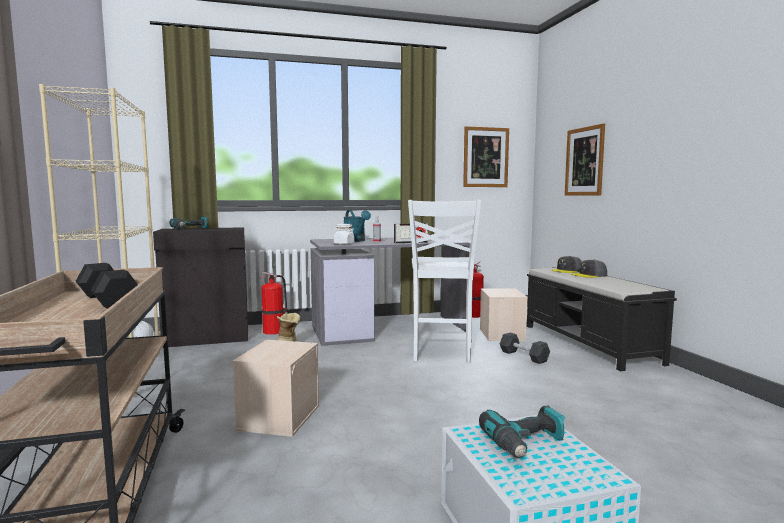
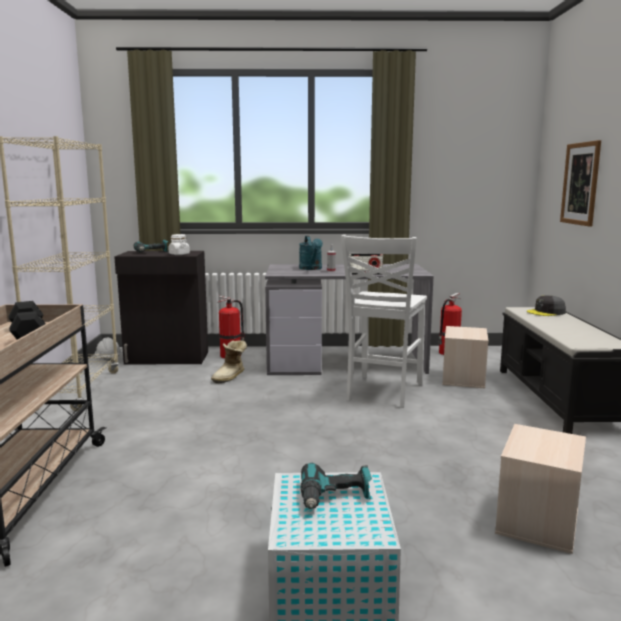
camera: 15 degrees right, 5 degrees up
beige storage box [232,340,319,437] -> beige storage box moved to [495,424,586,554]
white jar [334,224,354,245] -> white jar moved to [169,234,190,255]
picture [463,126,509,187] -> none
black dumbbell [500,332,550,364] -> none
grey cap [571,260,607,278] -> none

